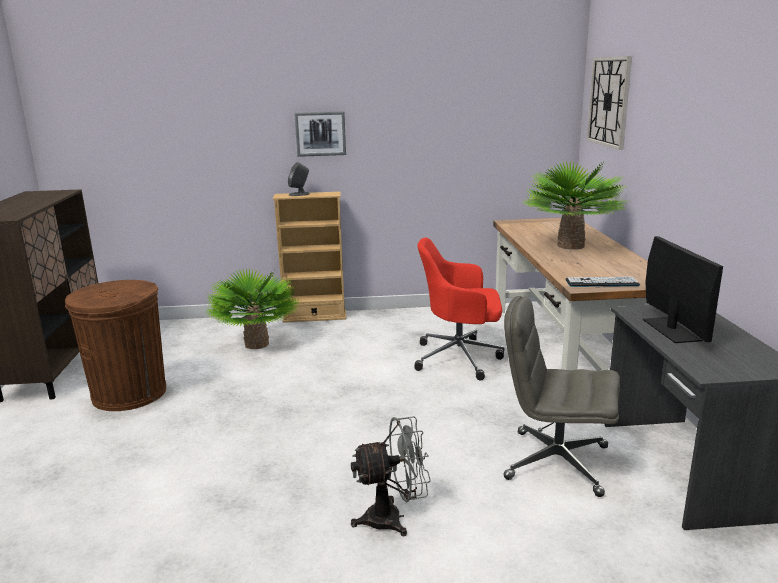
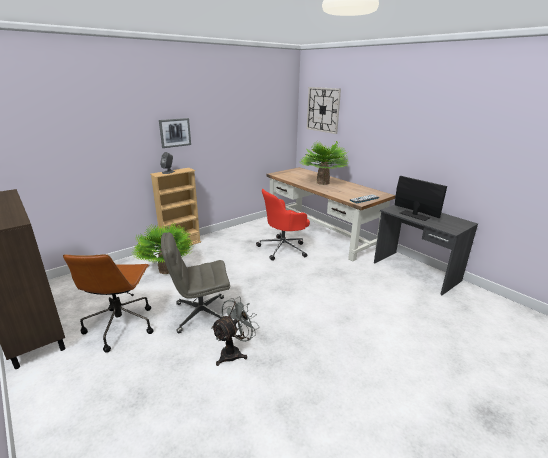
camera: 35 degrees left, 5 degrees up
brown trash can [65,280,166,411] -> brown office chair [63,254,154,353]
grey fan [351,416,431,537] -> grey fan moved to [211,297,259,366]
grey office chair [503,296,620,497] -> grey office chair moved to [161,232,230,333]

